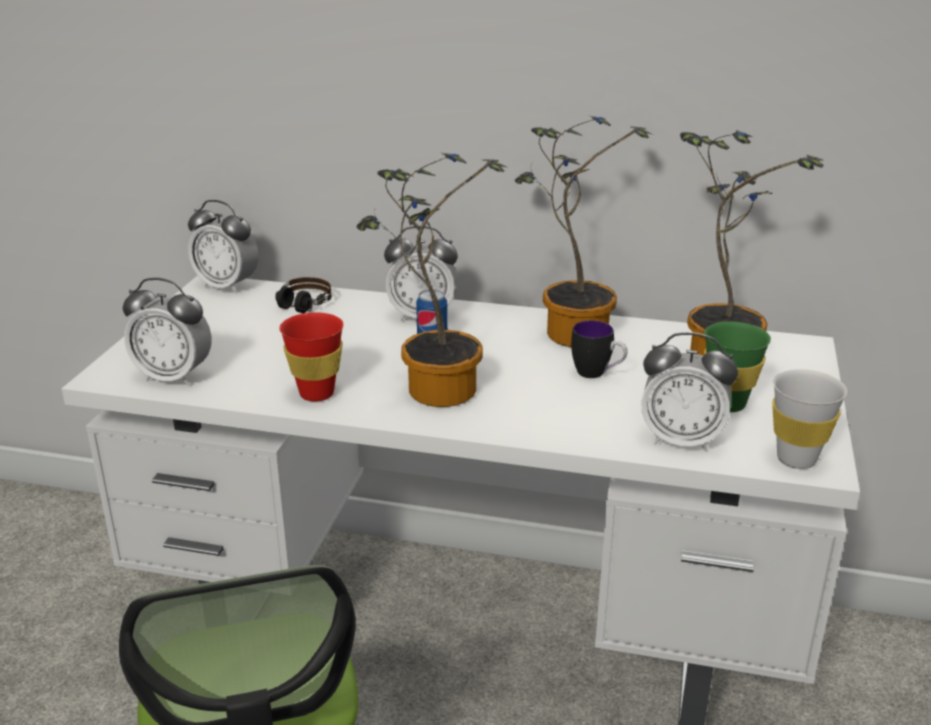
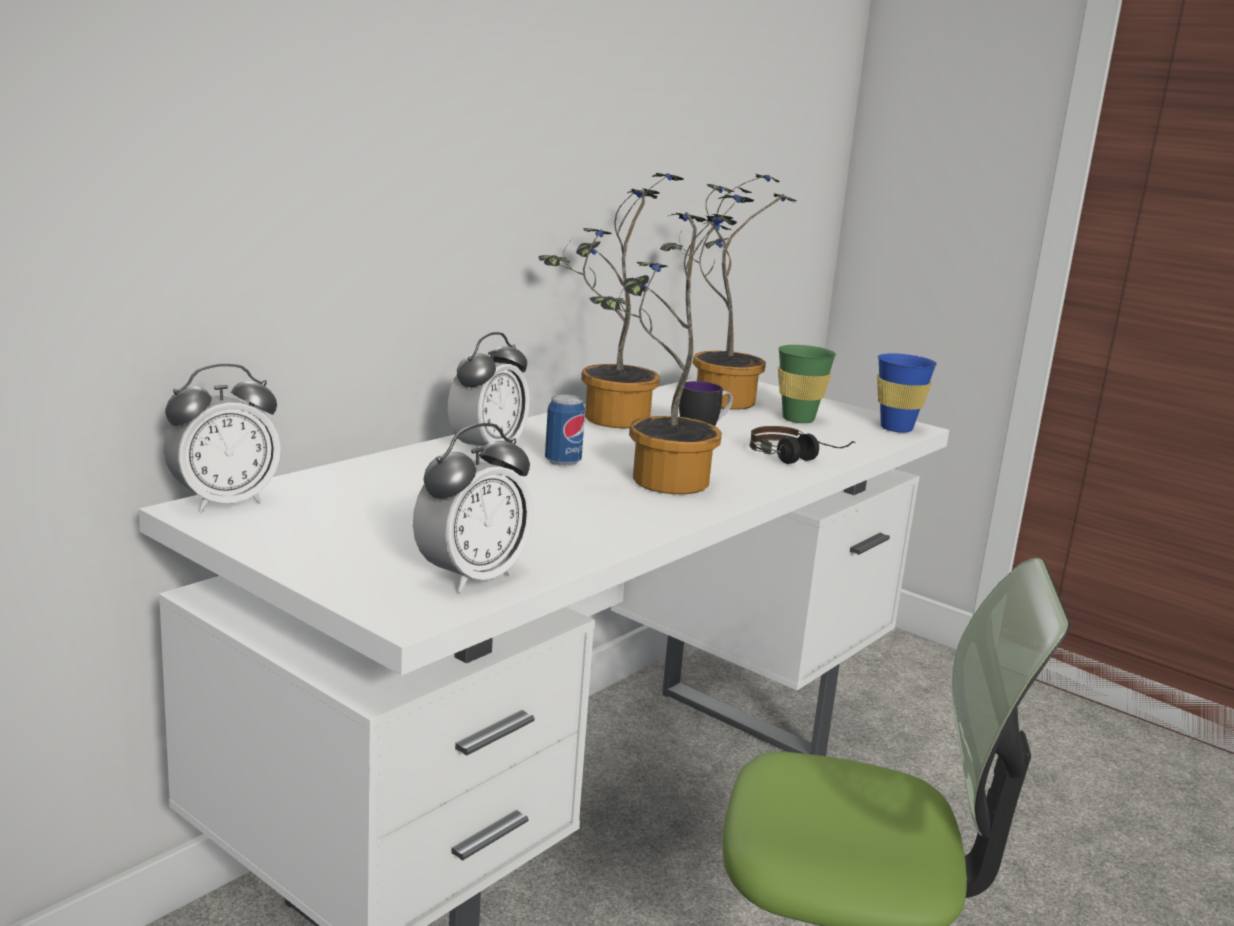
camera: 65 degrees left, 10 degrees down
headphones [275,277,332,313] -> headphones moved to [749,426,855,464]
red cup [279,312,344,401] -> none
alarm clock [641,332,738,452] -> none
white cup [772,369,847,469] -> blue cup [877,353,937,433]

